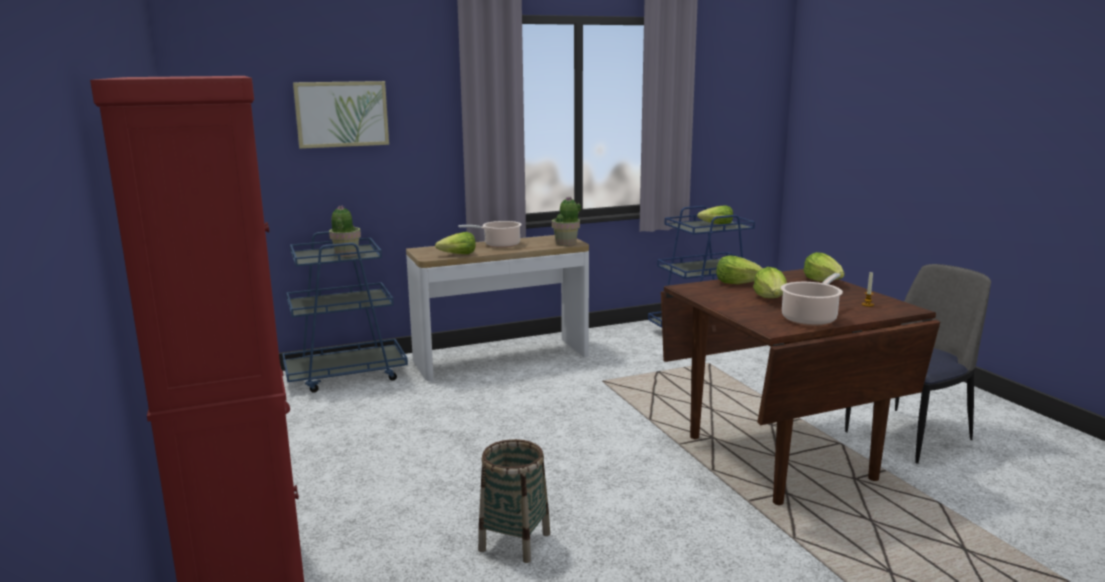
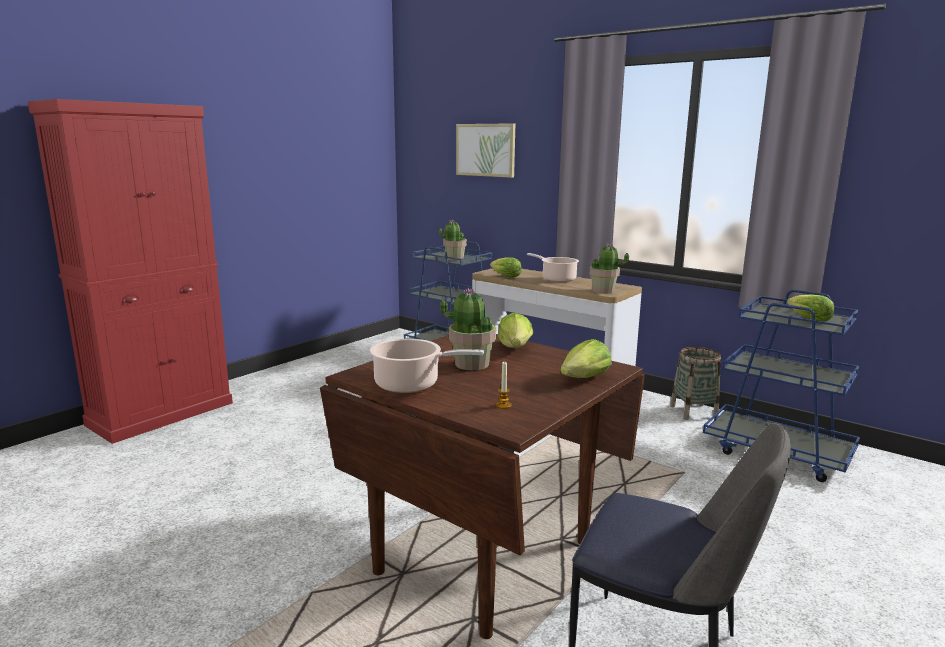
camera: 60 degrees right, 0 degrees up
basket [478,439,550,563] -> basket moved to [670,347,721,420]
lettuce [753,267,787,298] -> potted plant [440,288,496,370]

